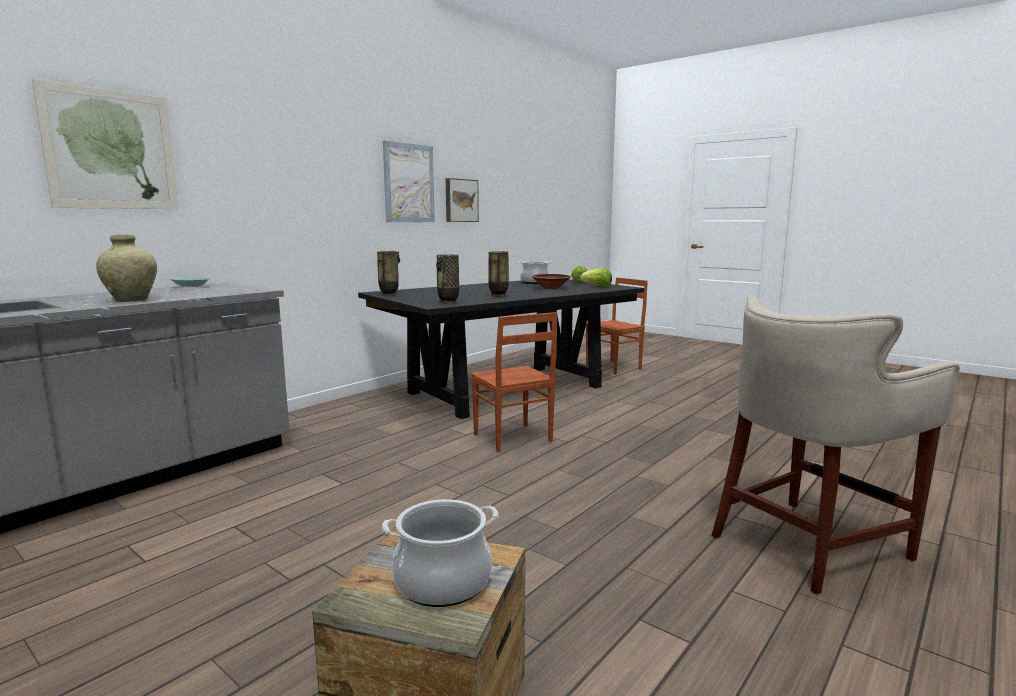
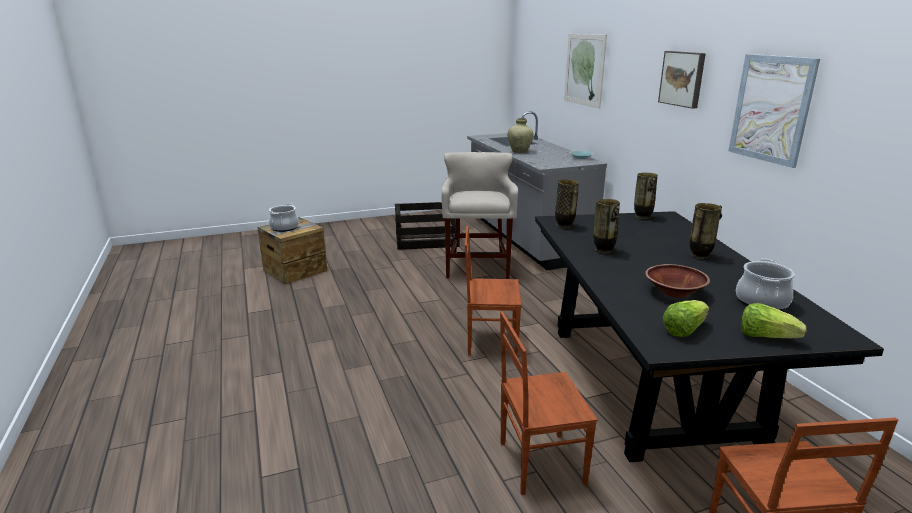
camera: 120 degrees right, 10 degrees up
picture [446,178,479,222] -> picture moved to [658,51,706,109]
beige stool [711,296,960,595] -> beige stool moved to [442,152,518,279]
none -> crate [395,202,460,250]
none -> brown chair [500,311,598,495]
none -> vase [690,203,722,259]

